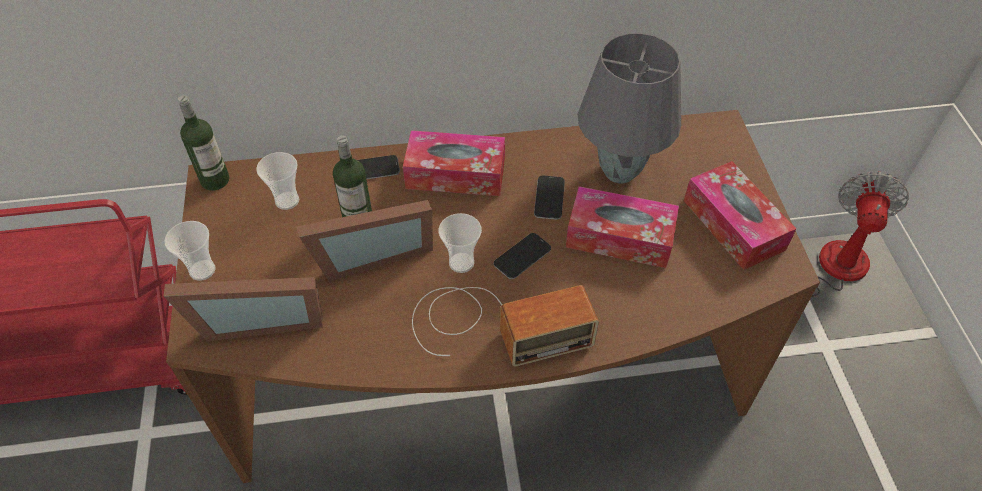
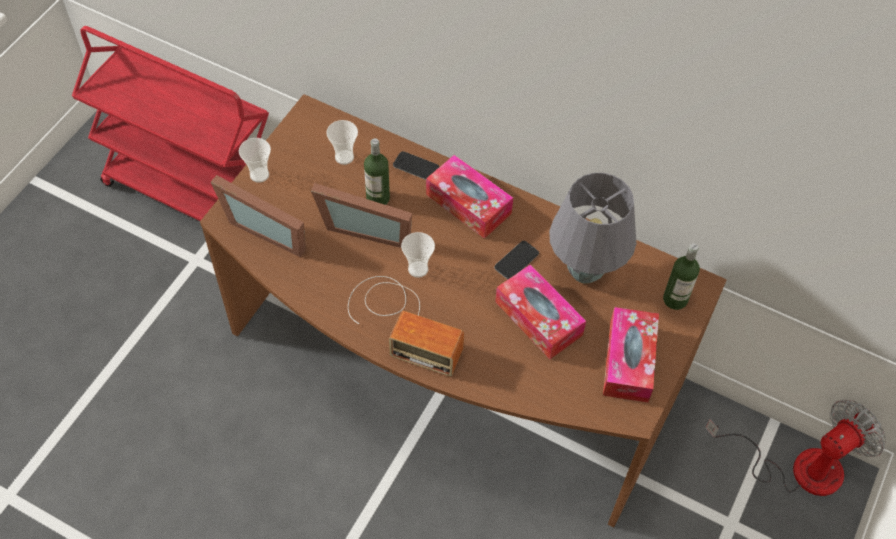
camera: 35 degrees right, 5 degrees up
bottle [178,95,230,191] -> bottle moved to [663,243,700,310]
phone [493,233,551,279] -> none

